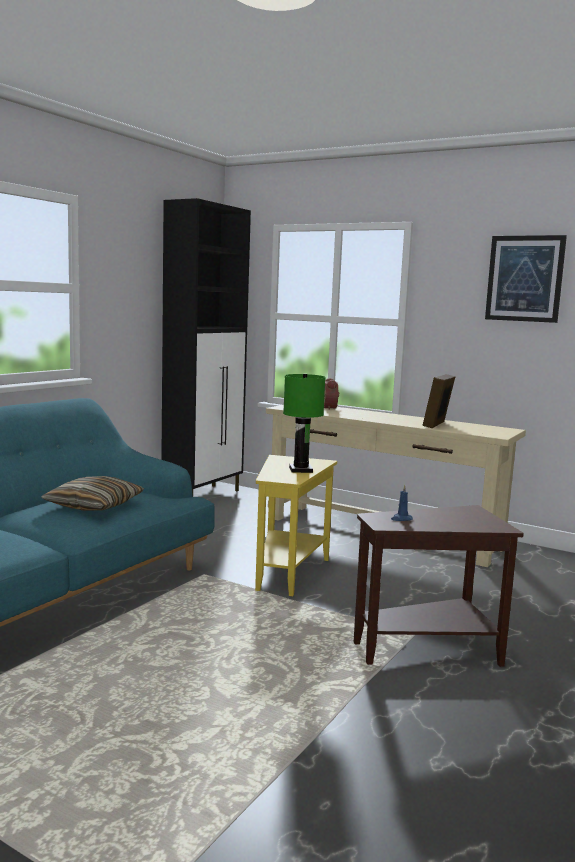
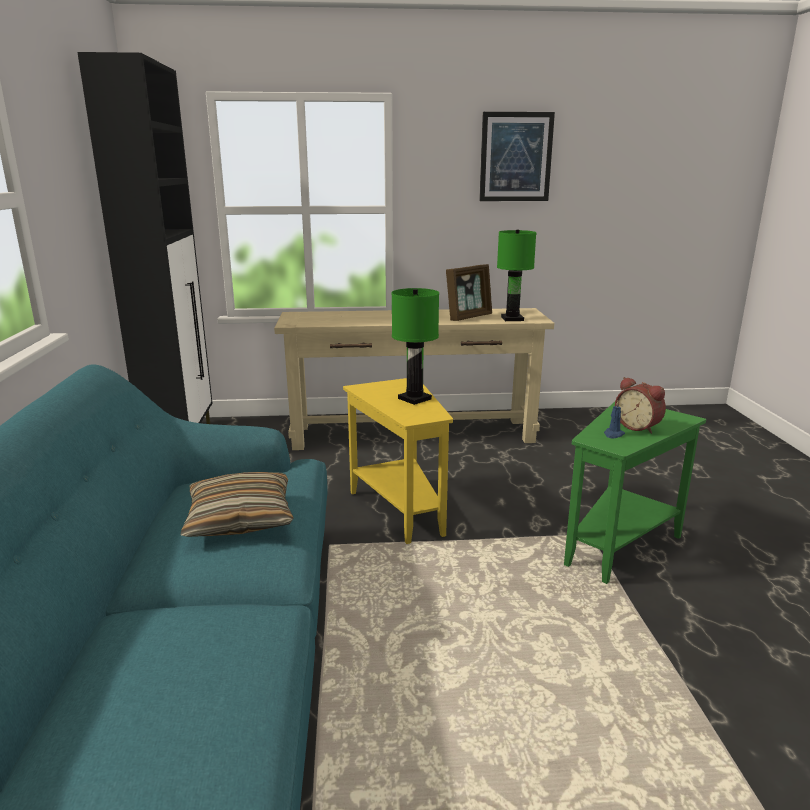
camera: 35 degrees left, 10 degrees up
alarm clock [324,378,340,410] -> alarm clock moved to [615,377,666,434]
brown side table [354,505,524,667] -> green side table [564,402,706,584]
picture frame [423,374,455,428] -> picture frame turned 120 degrees counterclockwise [446,264,492,321]
none -> green table lamp [497,230,536,321]

